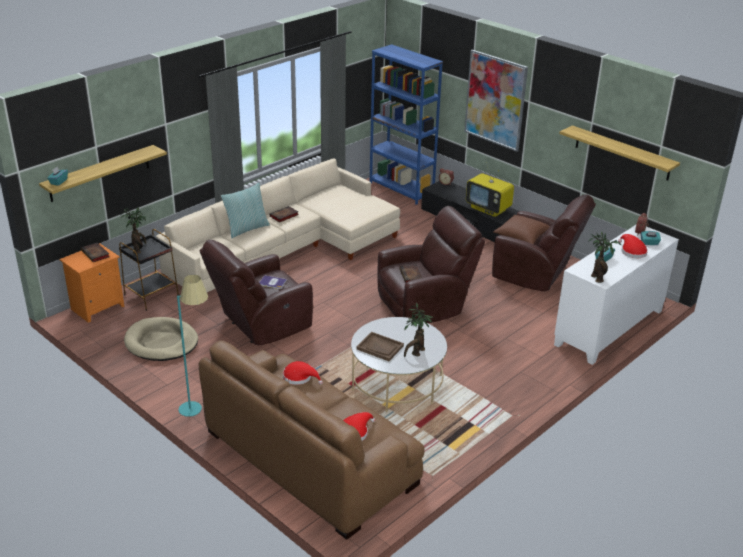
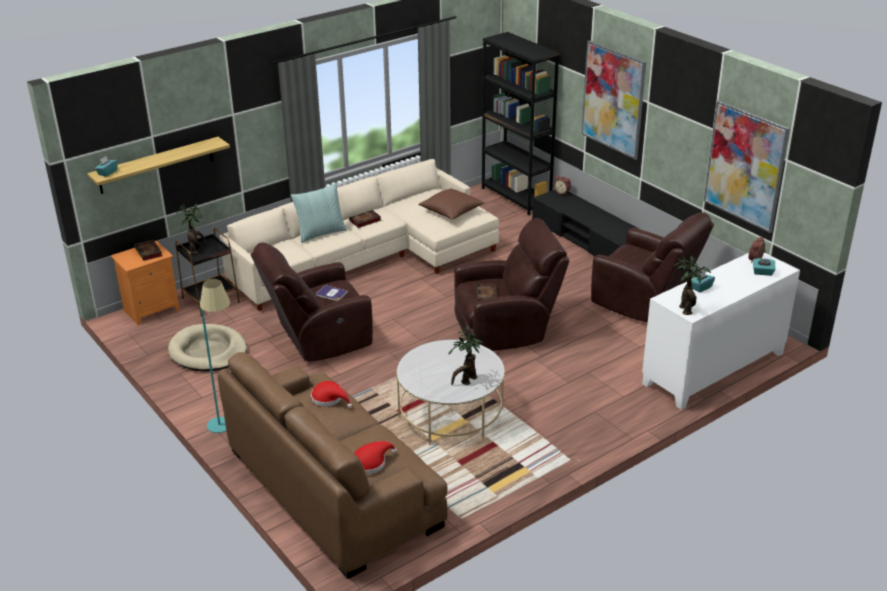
camera: 10 degrees right, 0 degrees up
brown tray [356,332,404,361] -> none
blue bookcase [370,44,443,205] -> black bookcase [482,32,560,215]
television [466,165,514,217] -> none
brown pillow [493,215,550,244] -> brown pillow moved to [418,188,485,220]
shelf [559,125,680,181] -> picture [704,101,790,233]
red hat [618,234,648,258] -> none

